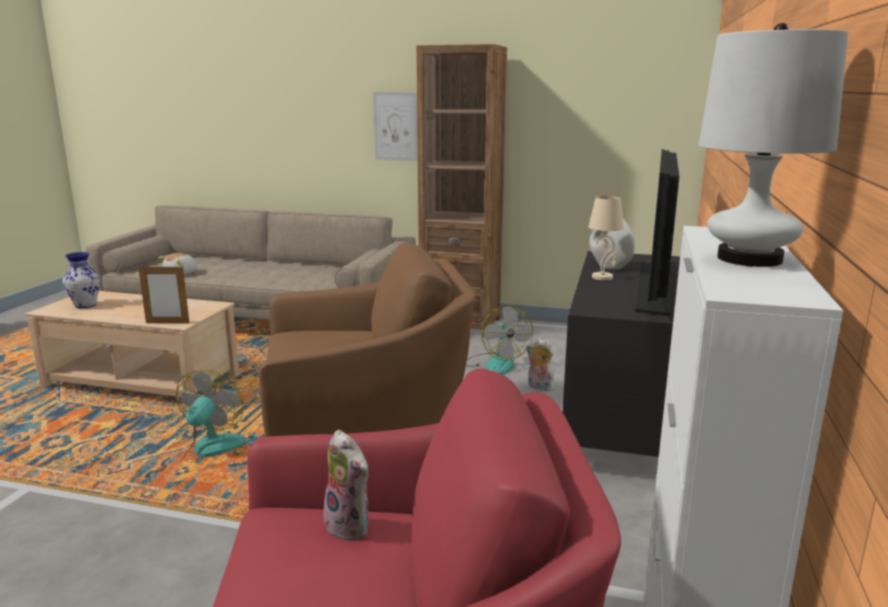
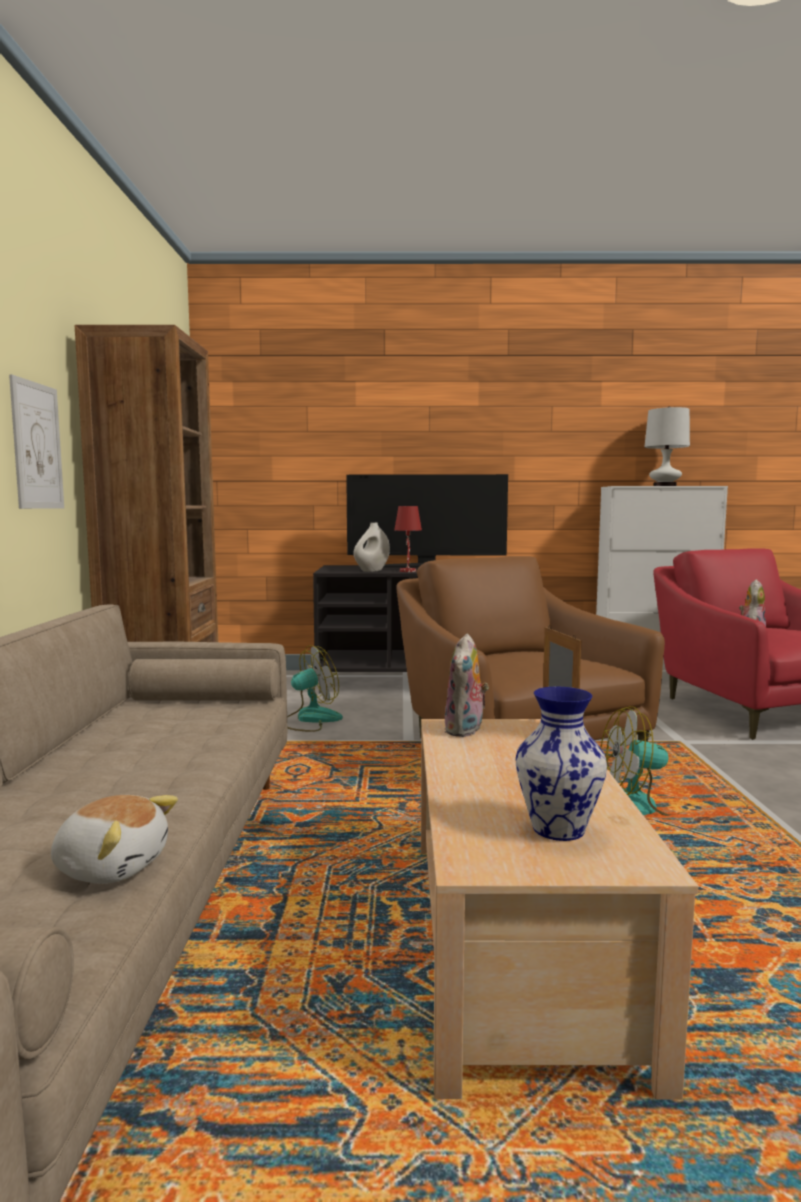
camera: 105 degrees left, 10 degrees down
plush toy [526,338,554,391] -> plush toy moved to [444,634,489,737]
beige table lamp [588,195,624,280] -> red table lamp [394,506,422,572]

